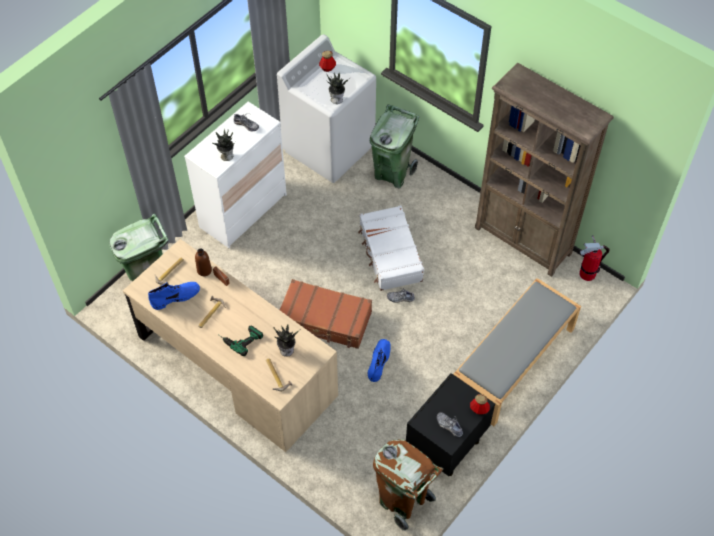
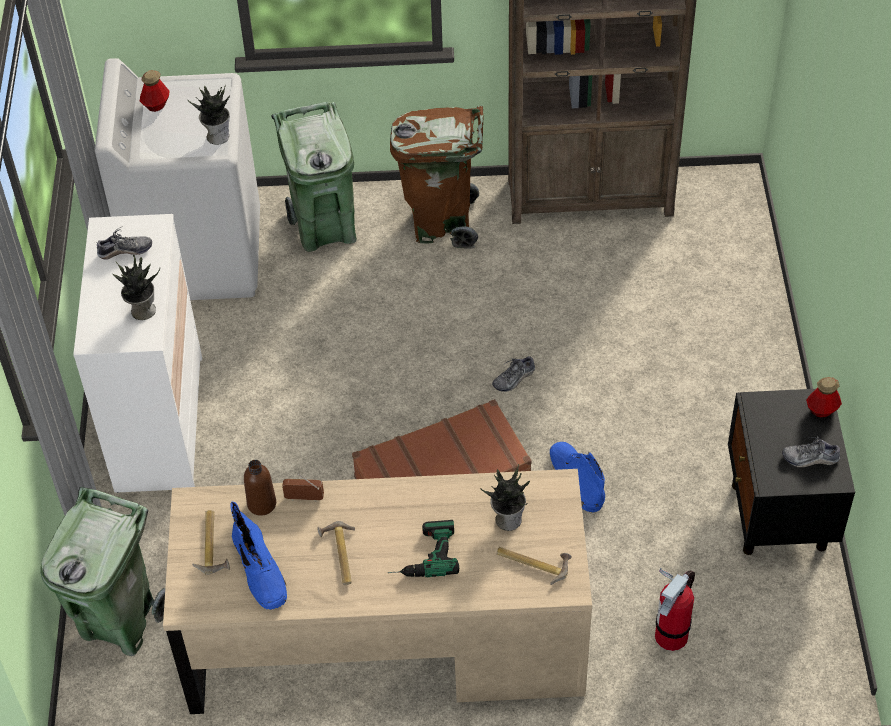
camera: 40 degrees left, 5 degrees down
blue boot [148,282,200,310] -> blue boot turned 135 degrees clockwise [230,502,287,610]
white suitcase [358,205,424,291] -> none
brown trash can [373,439,444,531] -> brown trash can moved to [390,105,483,249]
grey bench [453,278,581,426] -> none
fire extinguisher [579,236,610,281] -> fire extinguisher moved to [655,568,695,651]

